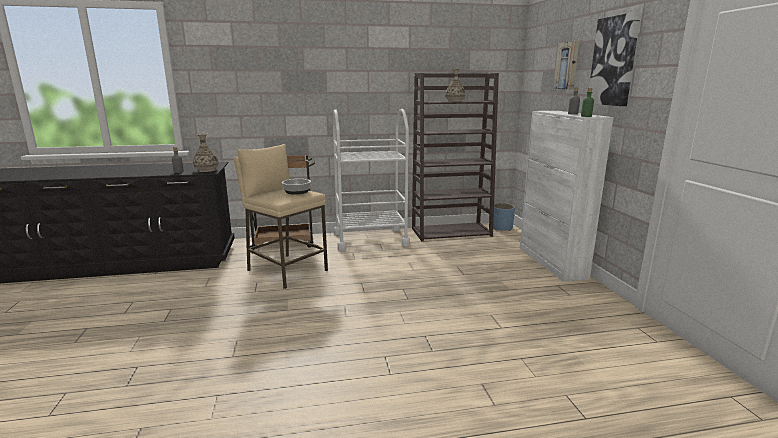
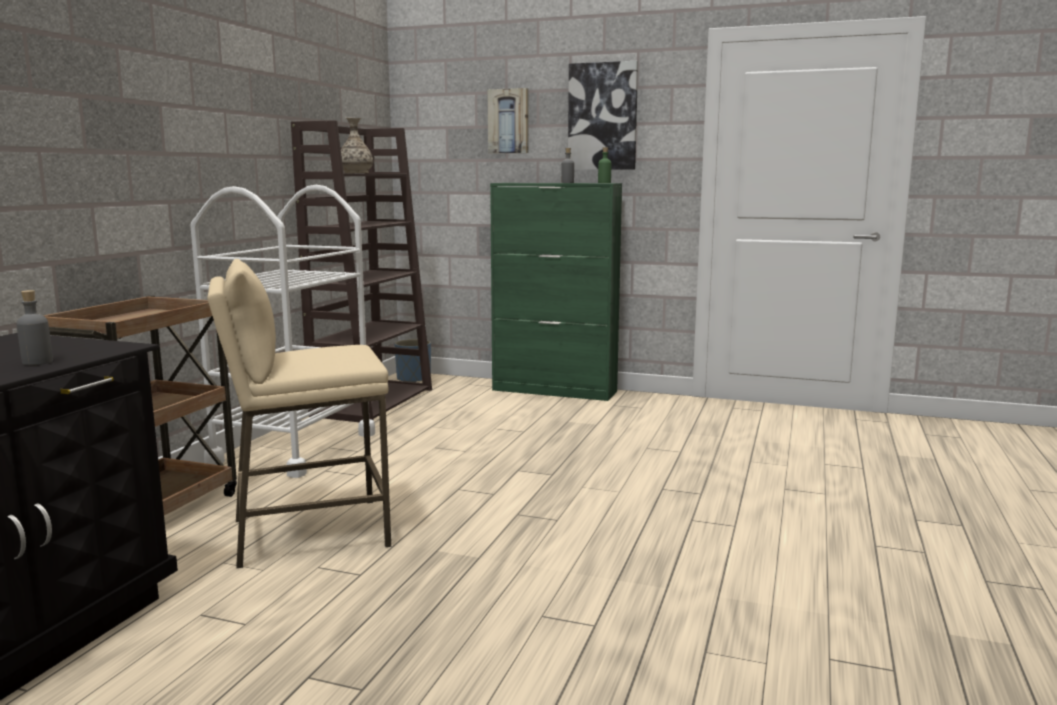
camera: 60 degrees left, 5 degrees down
vase [193,133,219,172] -> none
bowl [282,179,311,195] -> none
white cabinet [520,111,614,282] -> green cabinet [490,183,622,401]

